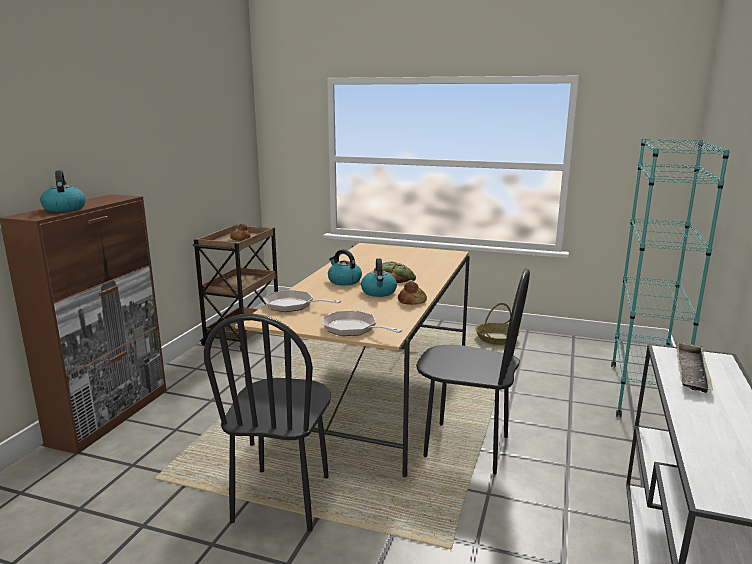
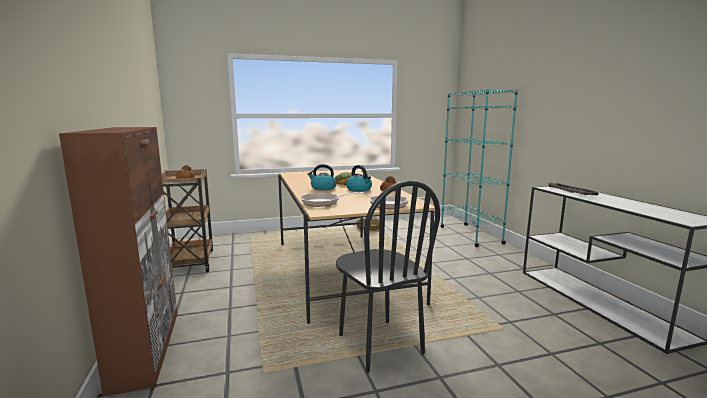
camera: 35 degrees left, 5 degrees down
kettle [40,170,86,212] -> none
black chair [416,269,530,475] -> none

